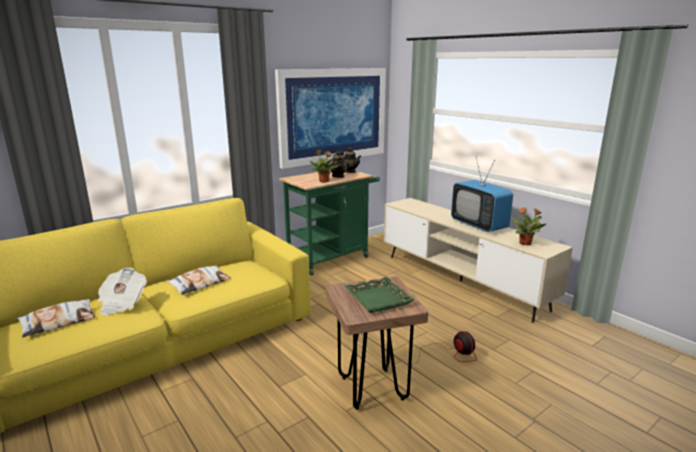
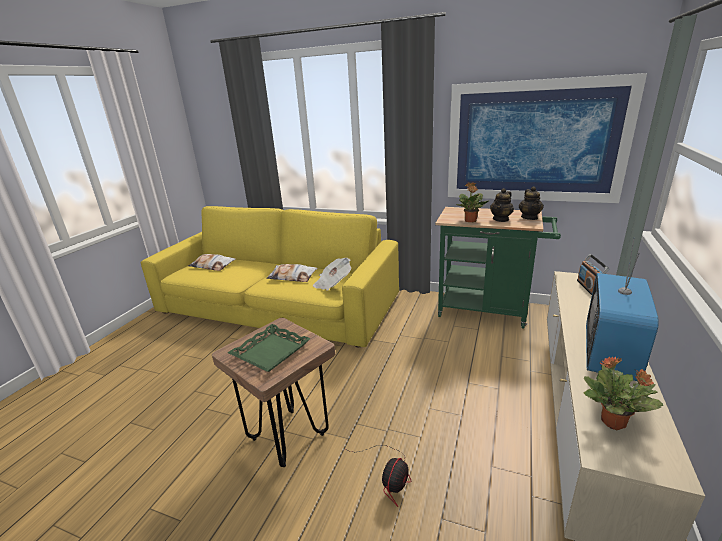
camera: 60 degrees right, 5 degrees up
newspaper [97,268,147,315] -> newspaper moved to [313,258,351,290]
none -> radio [577,254,609,295]

